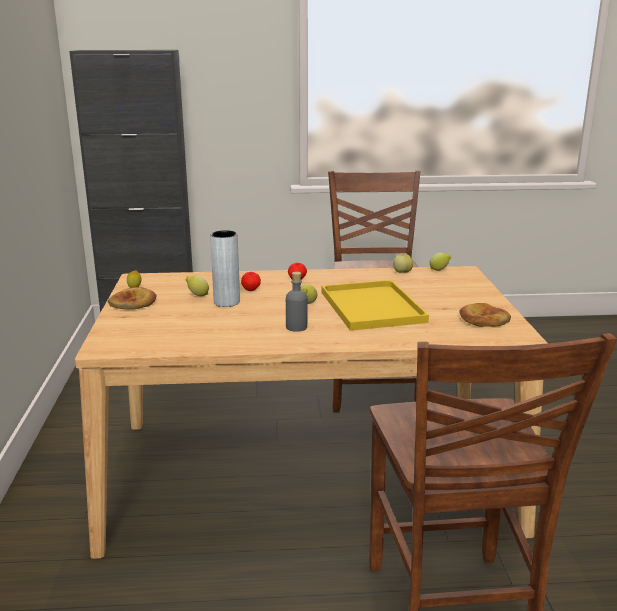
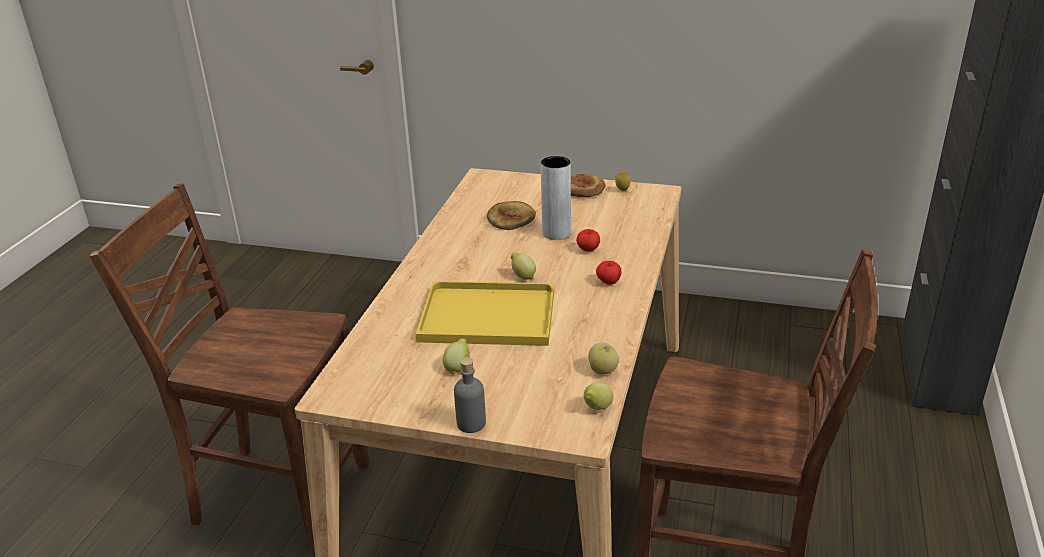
camera: 110 degrees right, 10 degrees up
lemon [186,276,209,296] -> lemon moved to [443,339,470,375]
grey bottle [286,272,308,332] -> grey bottle moved to [454,357,486,433]
bread [459,303,511,327] -> bread moved to [487,201,536,230]

